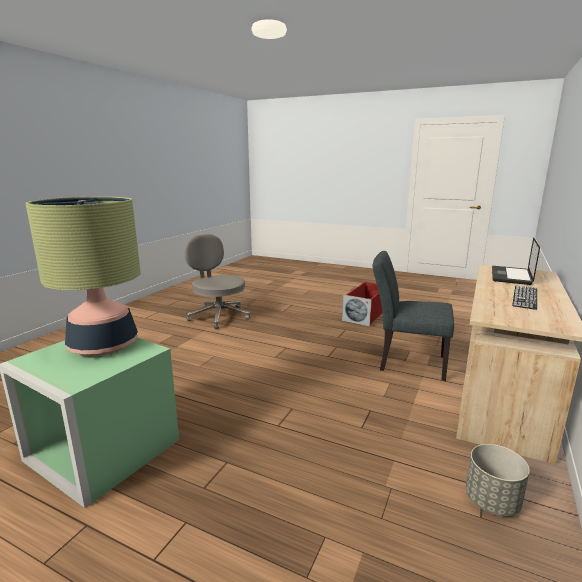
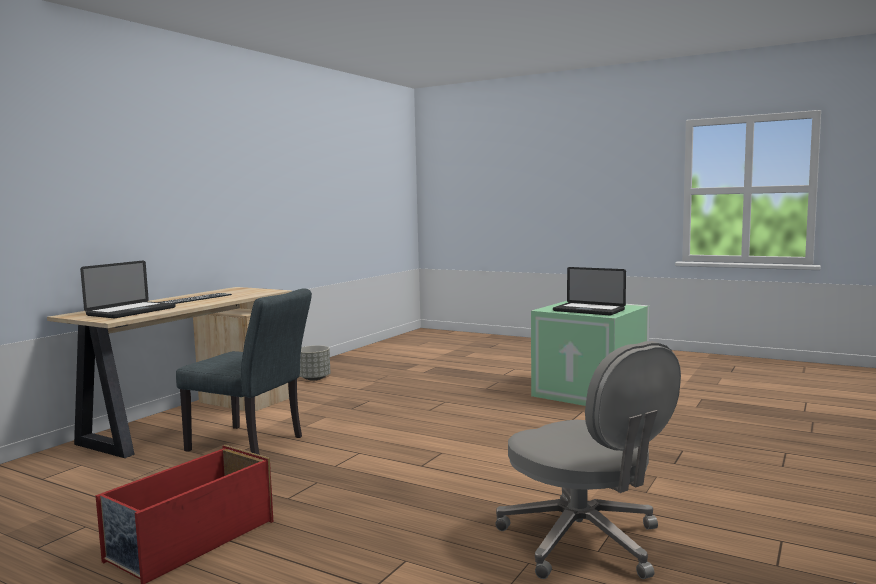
camera: 175 degrees left, 10 degrees down
table lamp [25,196,140,356] -> laptop [553,267,626,316]

